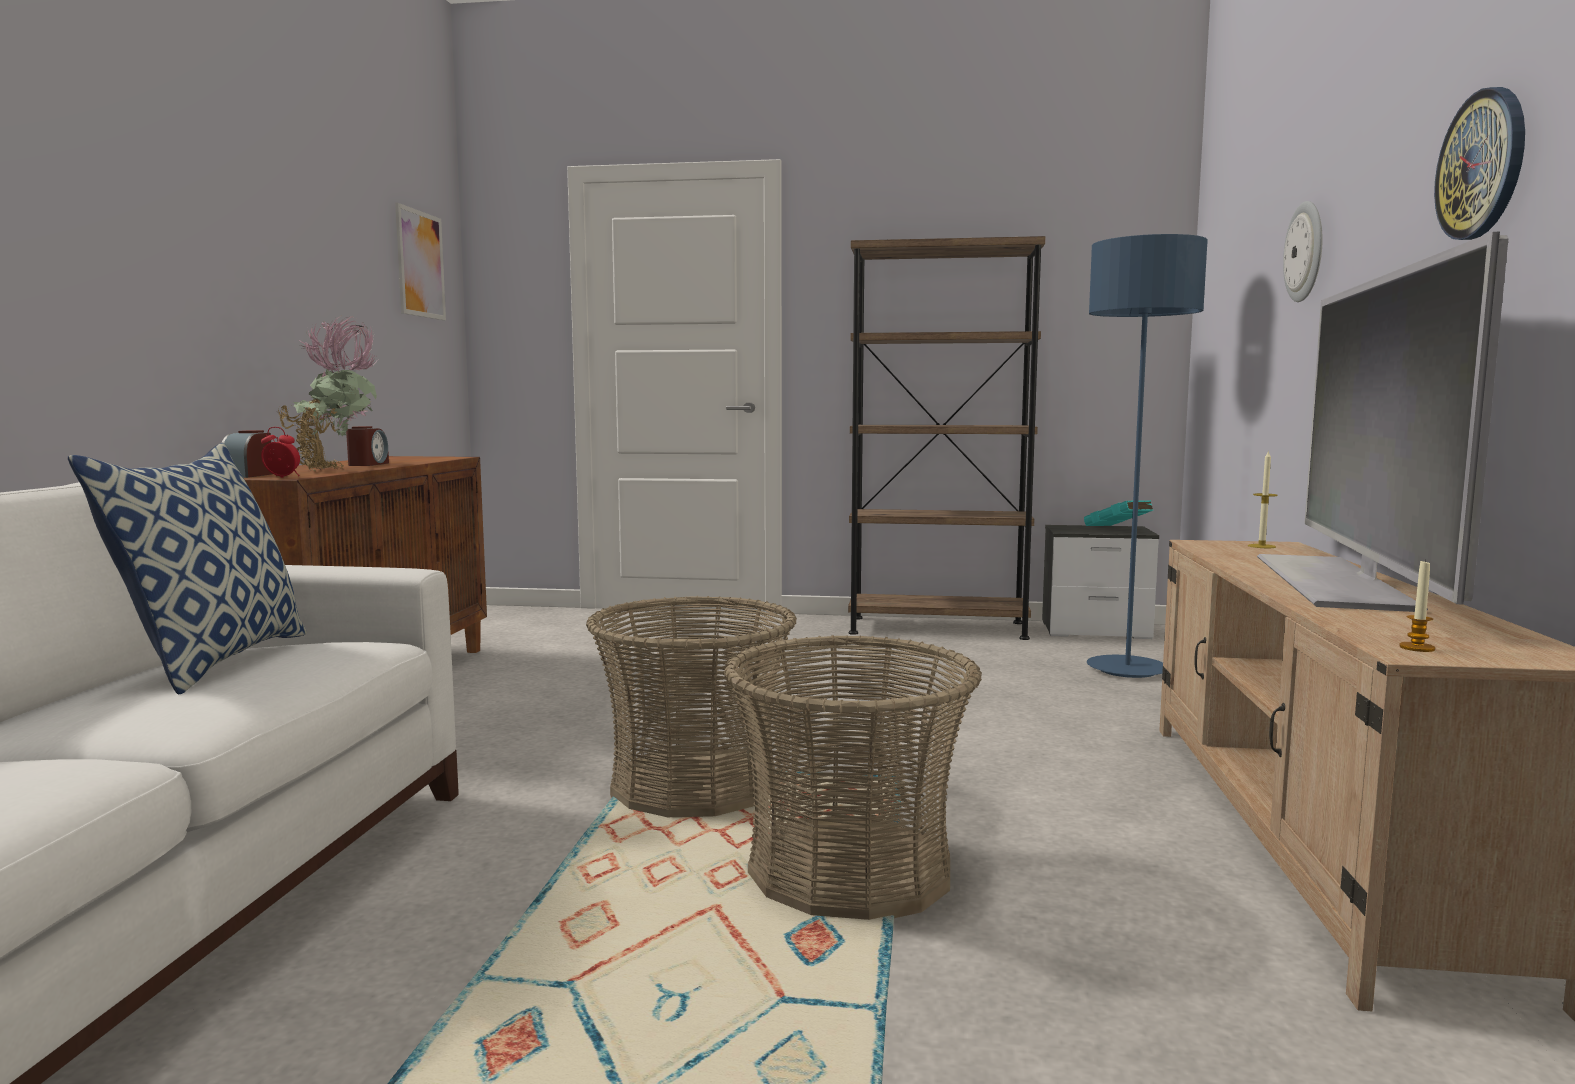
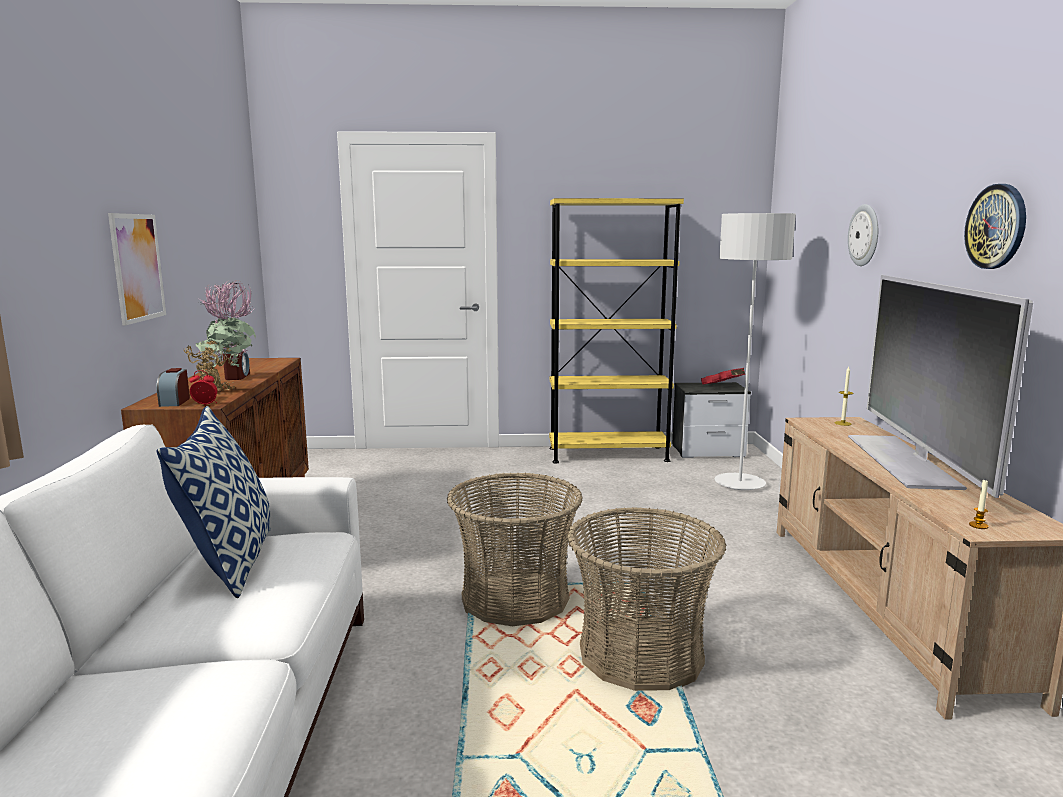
camera: 10 degrees left, 5 degrees up
picture [395,203,446,320] -> picture moved to [108,213,166,326]
brown bookcase [848,236,1045,640] -> yellow bookcase [549,198,684,464]
turquoise book [1084,500,1153,526] -> red book [701,368,745,384]
blue floor lamp [1087,234,1208,678] -> grey floor lamp [714,213,796,490]

